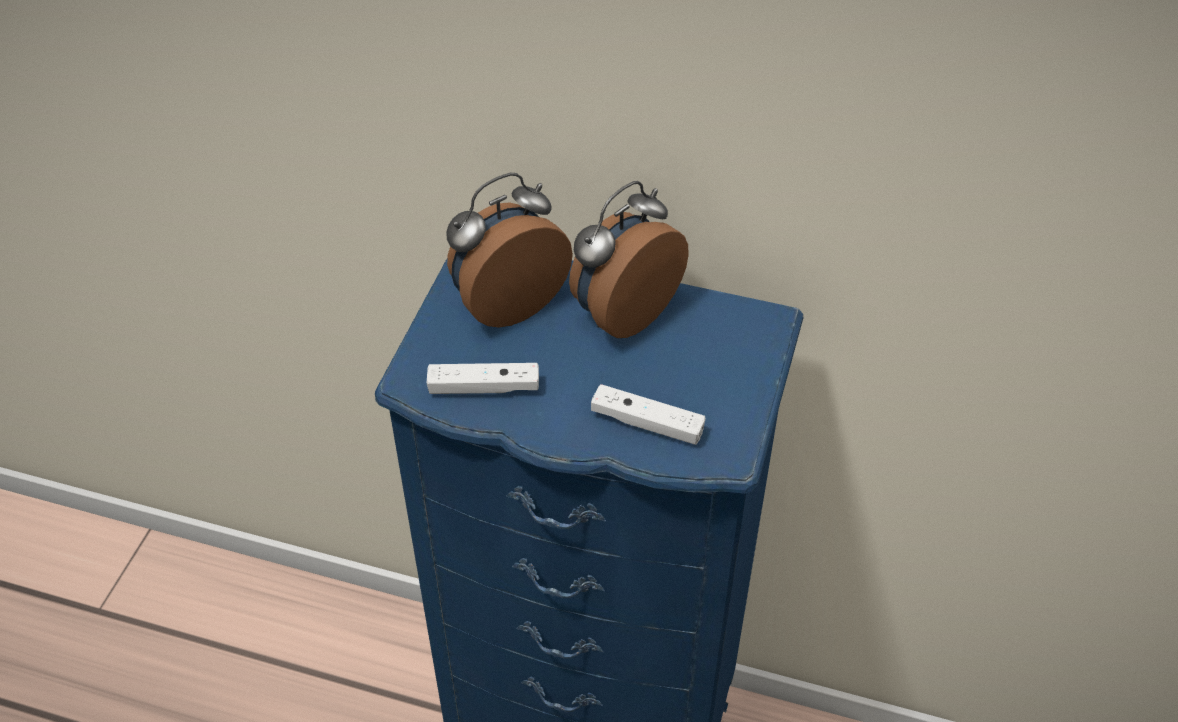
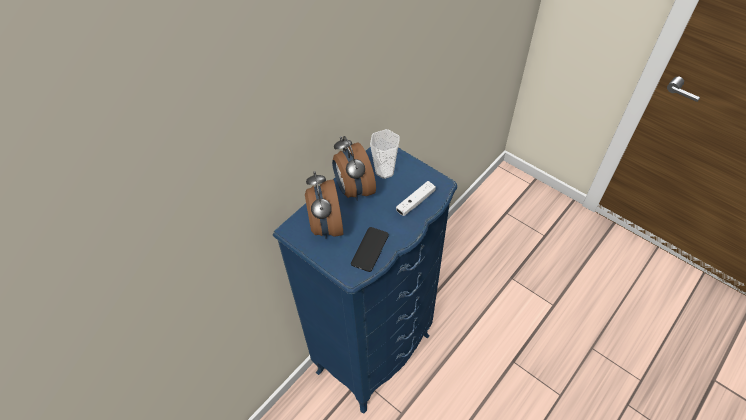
camera: 65 degrees left, 5 degrees up
white game controller [427,363,539,394] -> phone [351,227,389,272]
none -> cup [370,129,400,179]

